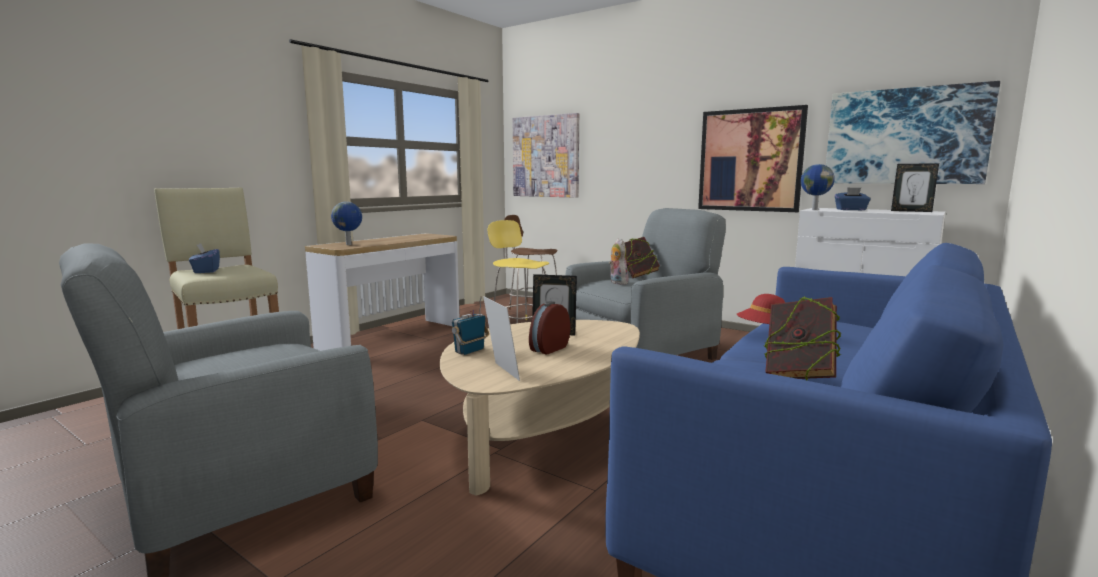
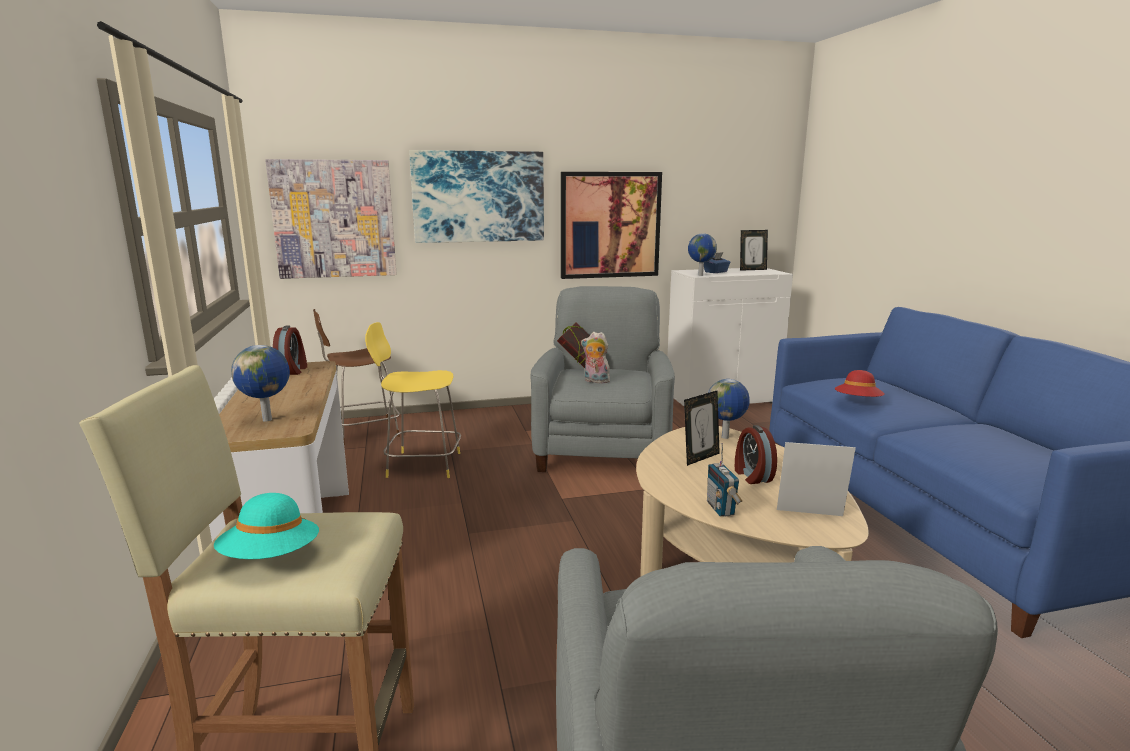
camera: 50 degrees left, 5 degrees up
blue tissue box [189,243,220,273] -> turquoise hat [214,493,319,559]
book [764,296,841,381] -> none
picture [826,81,1000,184] -> picture moved to [409,150,544,243]
none -> alarm clock [273,326,307,375]
none -> globe [708,379,750,439]

